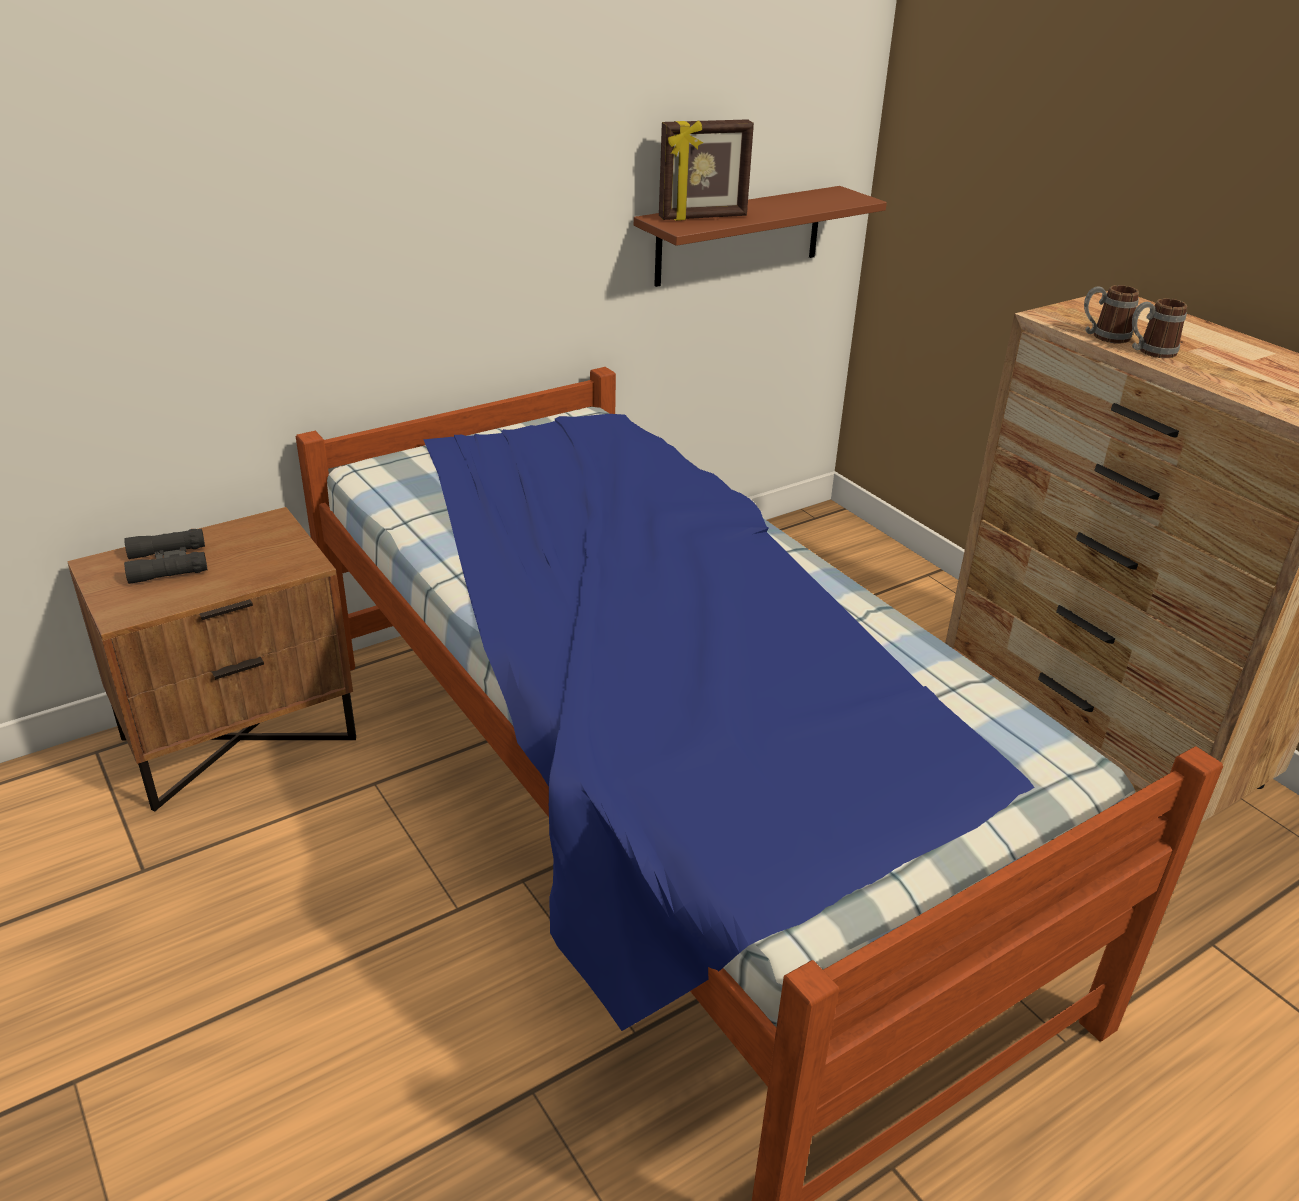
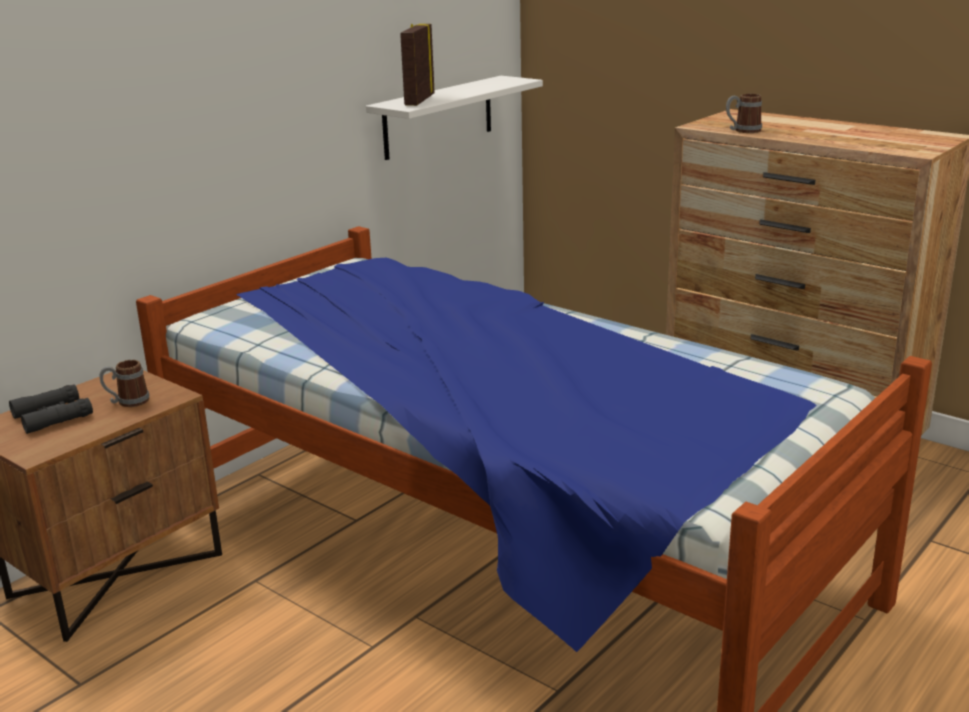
camera: 15 degrees left, 10 degrees down
brown shelf [634,186,887,287] -> white shelf [366,76,543,160]
picture frame [659,119,754,221] -> picture frame turned 135 degrees clockwise [400,23,435,106]
mug [1132,298,1187,358] -> mug moved to [99,360,149,407]

